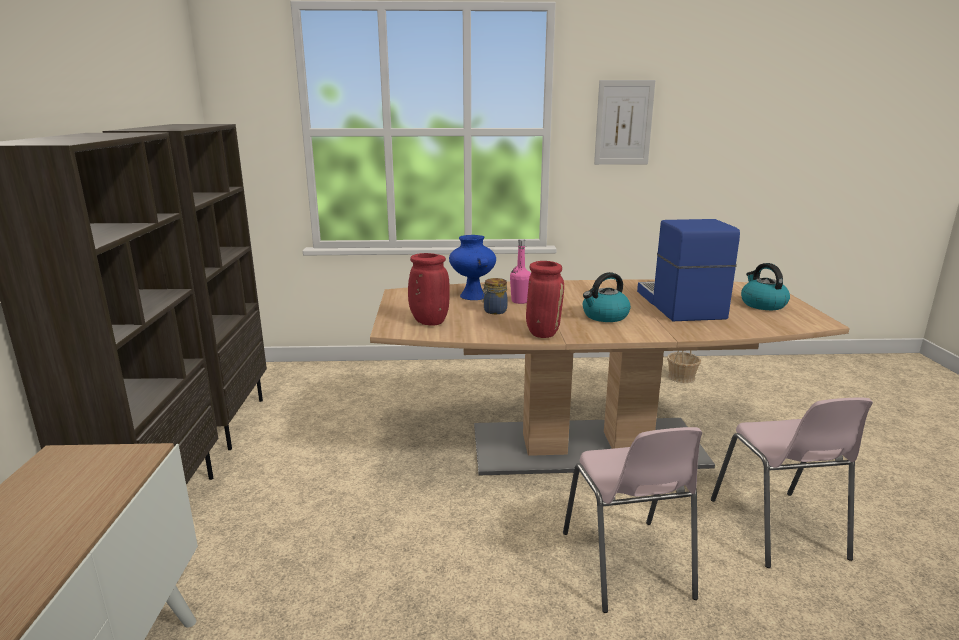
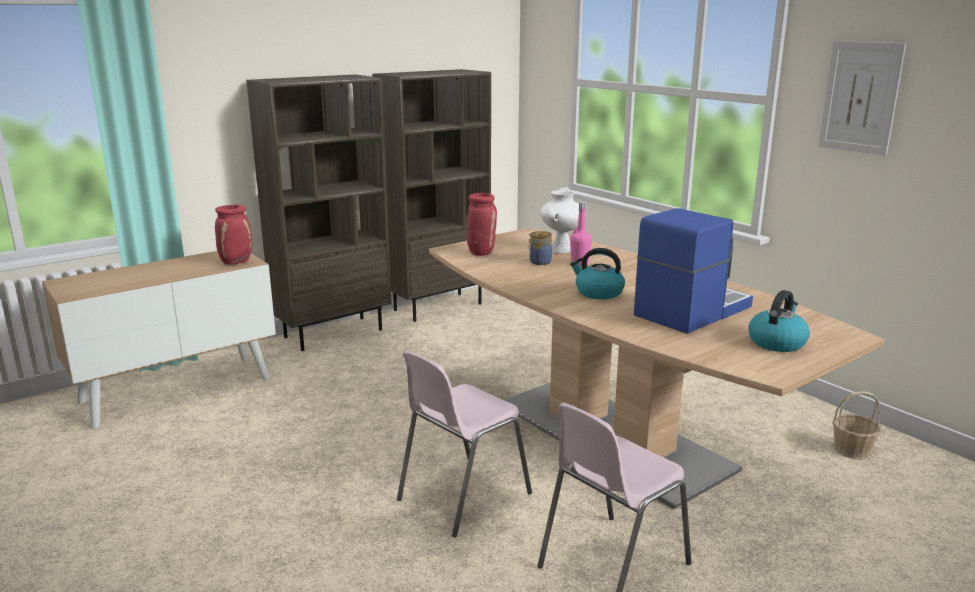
camera: 55 degrees right, 0 degrees up
blue vase [449,235,496,300] -> white vase [540,190,586,253]
red vase [526,261,564,338] -> red vase moved to [215,205,252,265]

